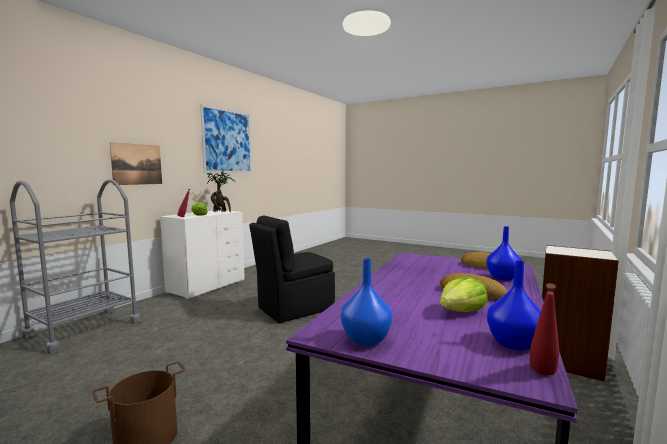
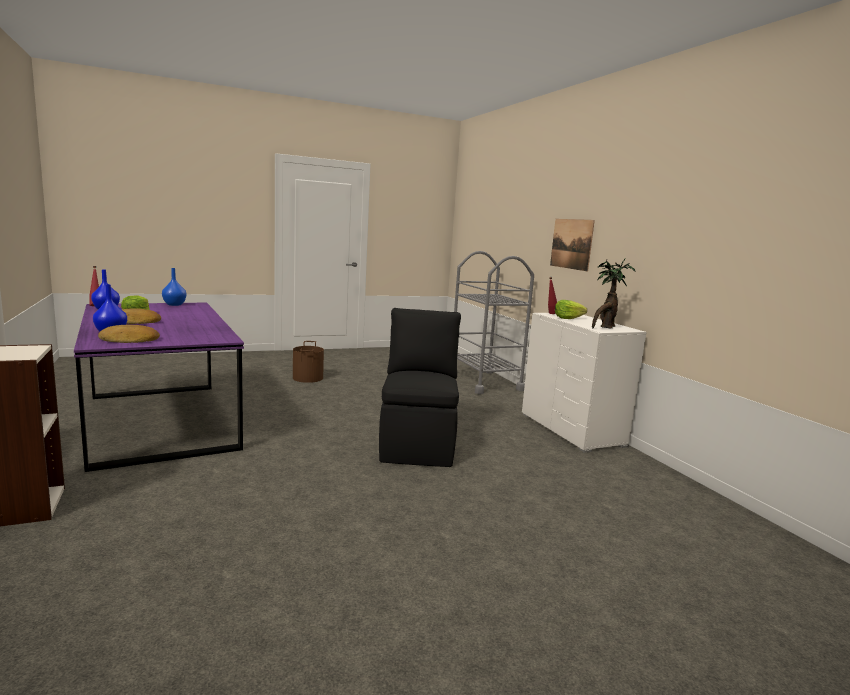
camera: 125 degrees right, 5 degrees up
picture [200,104,252,173] -> none

